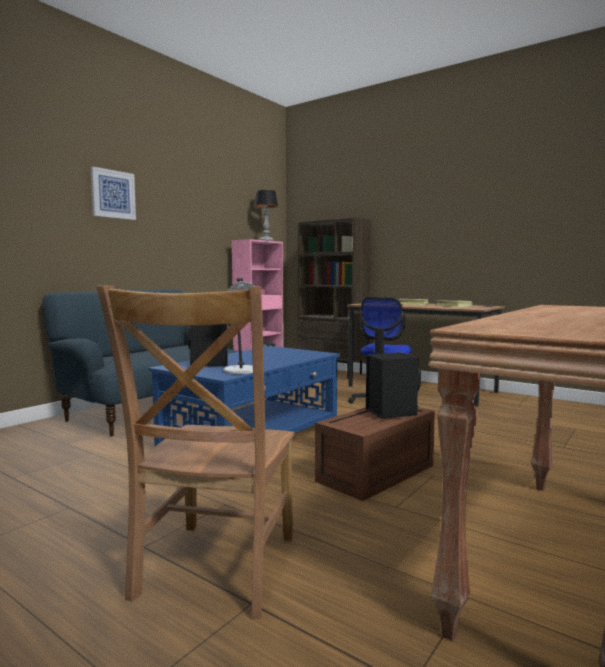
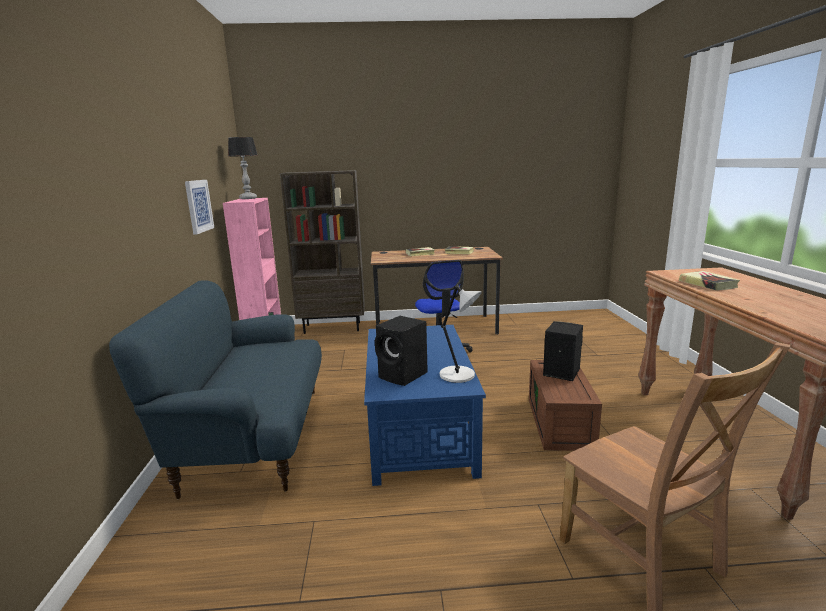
camera: 40 degrees left, 10 degrees up
picture [90,166,136,220] -> picture moved to [185,180,214,235]
none -> book [679,271,740,290]

